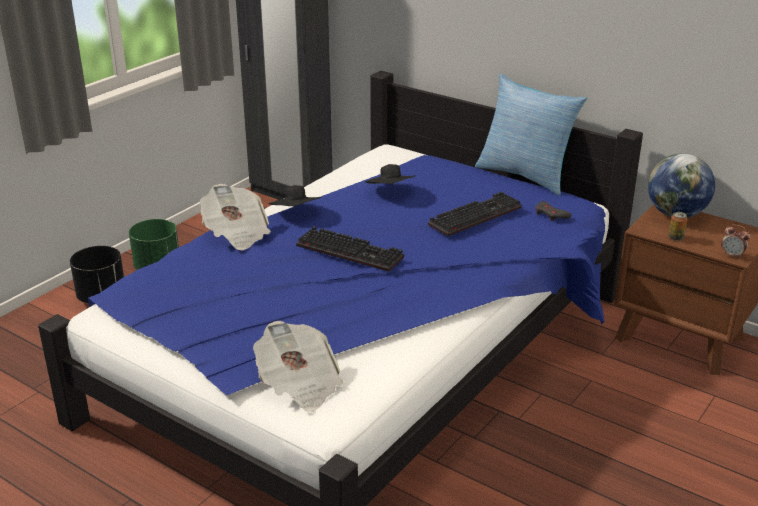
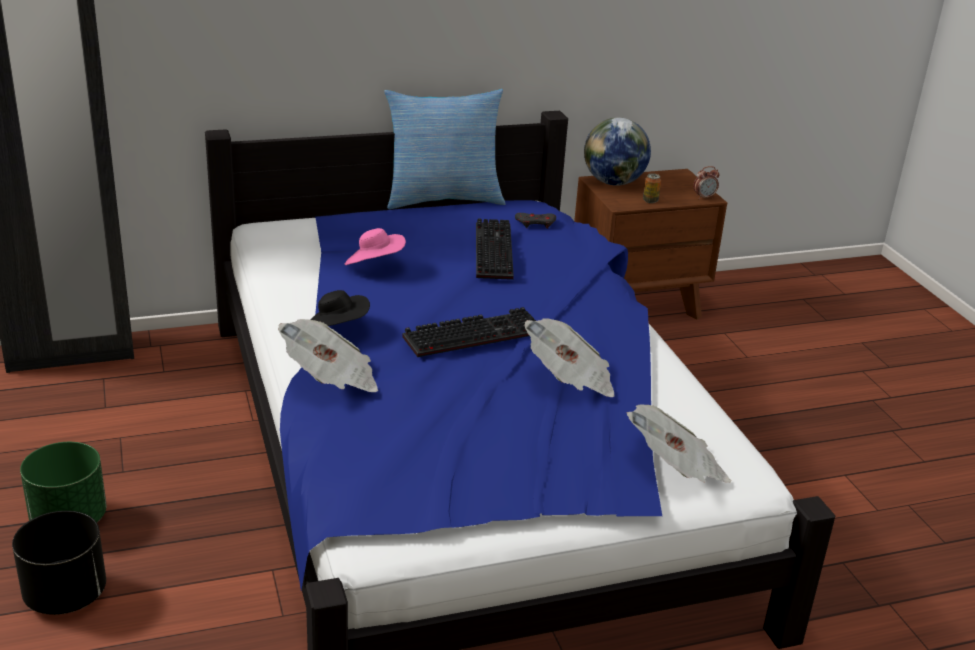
camera: 55 degrees left, 0 degrees up
black hat [365,164,416,184] -> pink hat [345,228,406,265]
none -> newspaper [524,318,615,397]

